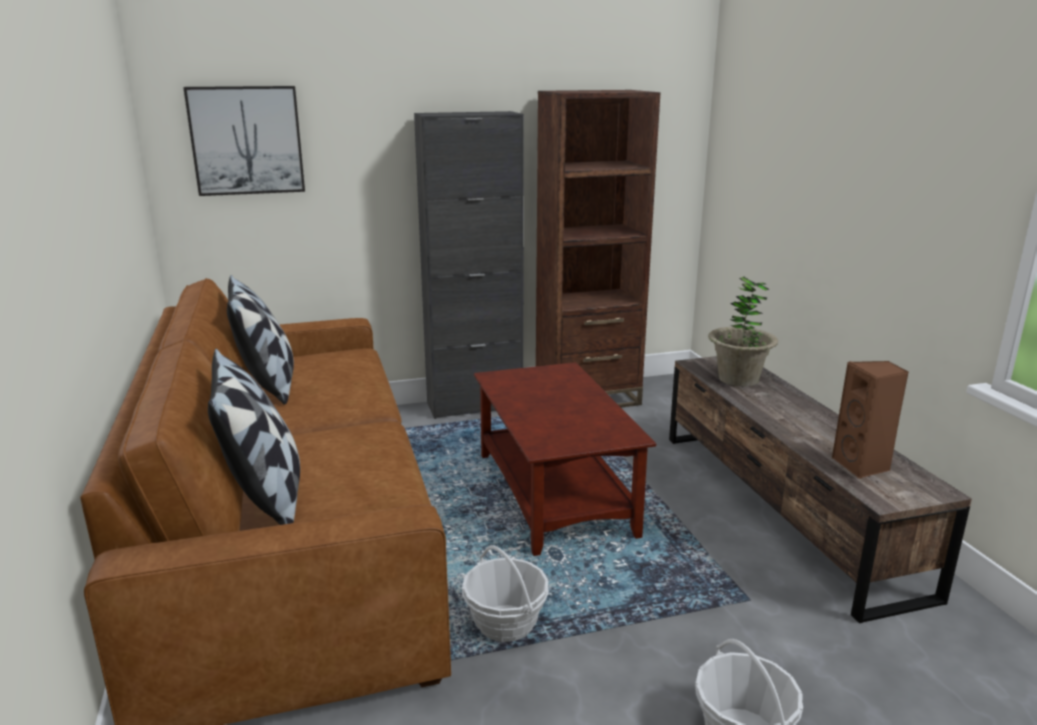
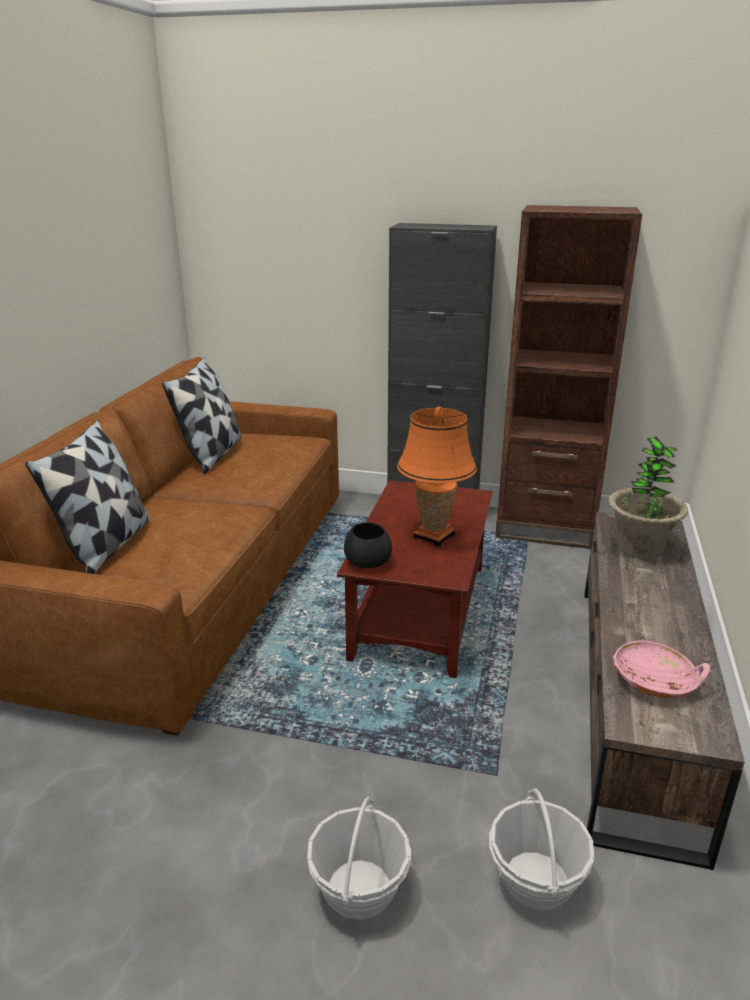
camera: 30 degrees right, 5 degrees up
picture [183,86,305,196] -> none
basket [462,545,549,642] -> basket moved to [489,788,594,910]
brown speaker [832,361,909,479] -> pink bowl [613,640,710,698]
none -> black bowl [344,522,392,568]
none -> orange table lamp [397,407,477,547]

